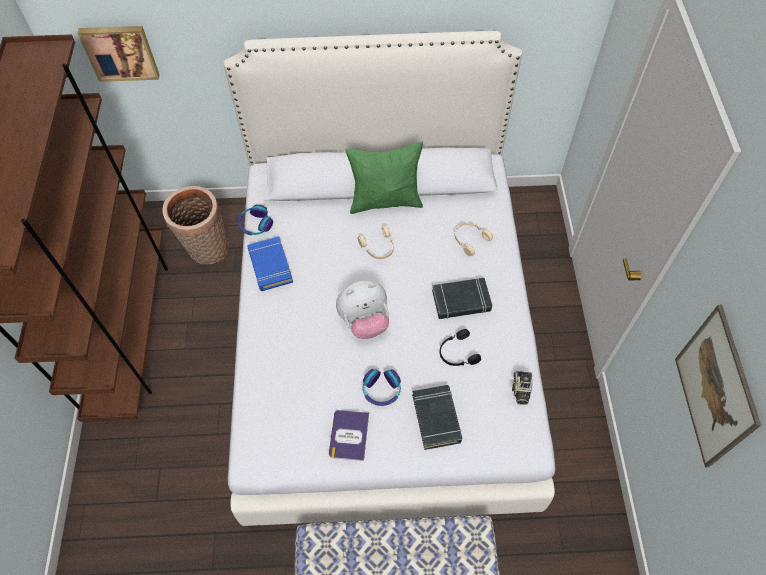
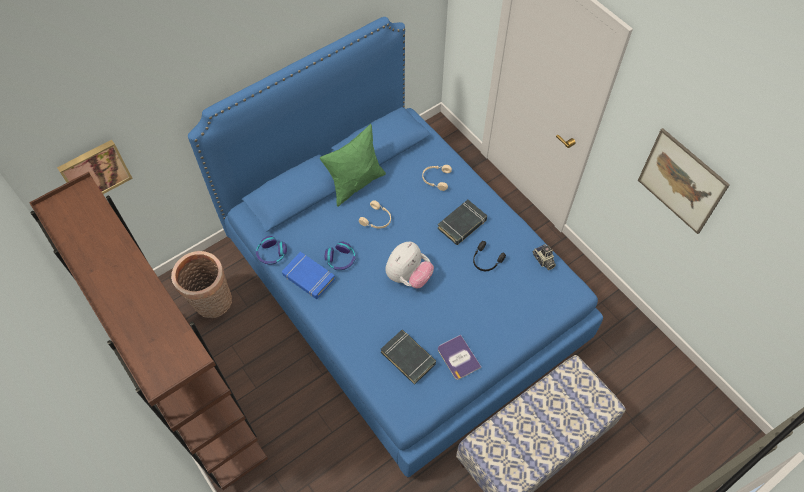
camera: 35 degrees left, 0 degrees up
white bed [223,31,555,527] -> blue bed [188,17,603,478]
headphones [362,369,401,406] -> headphones moved to [325,241,356,270]
black book [412,385,462,450] -> black book moved to [380,330,436,385]

